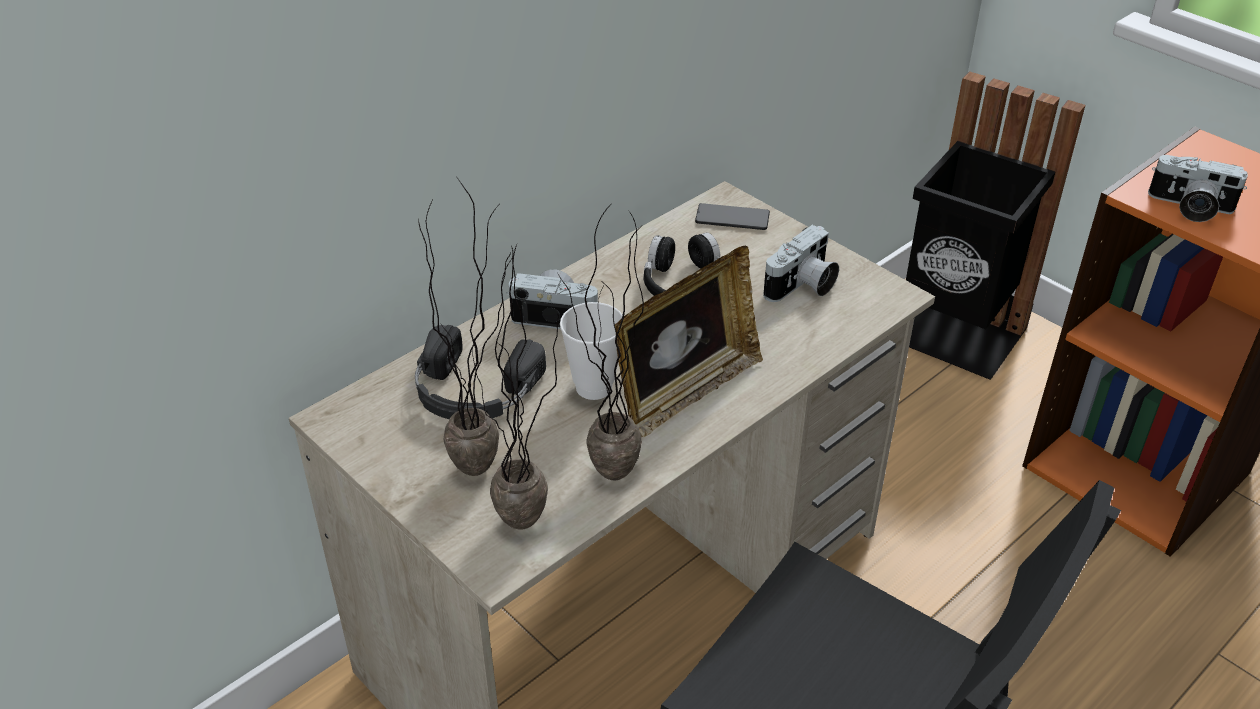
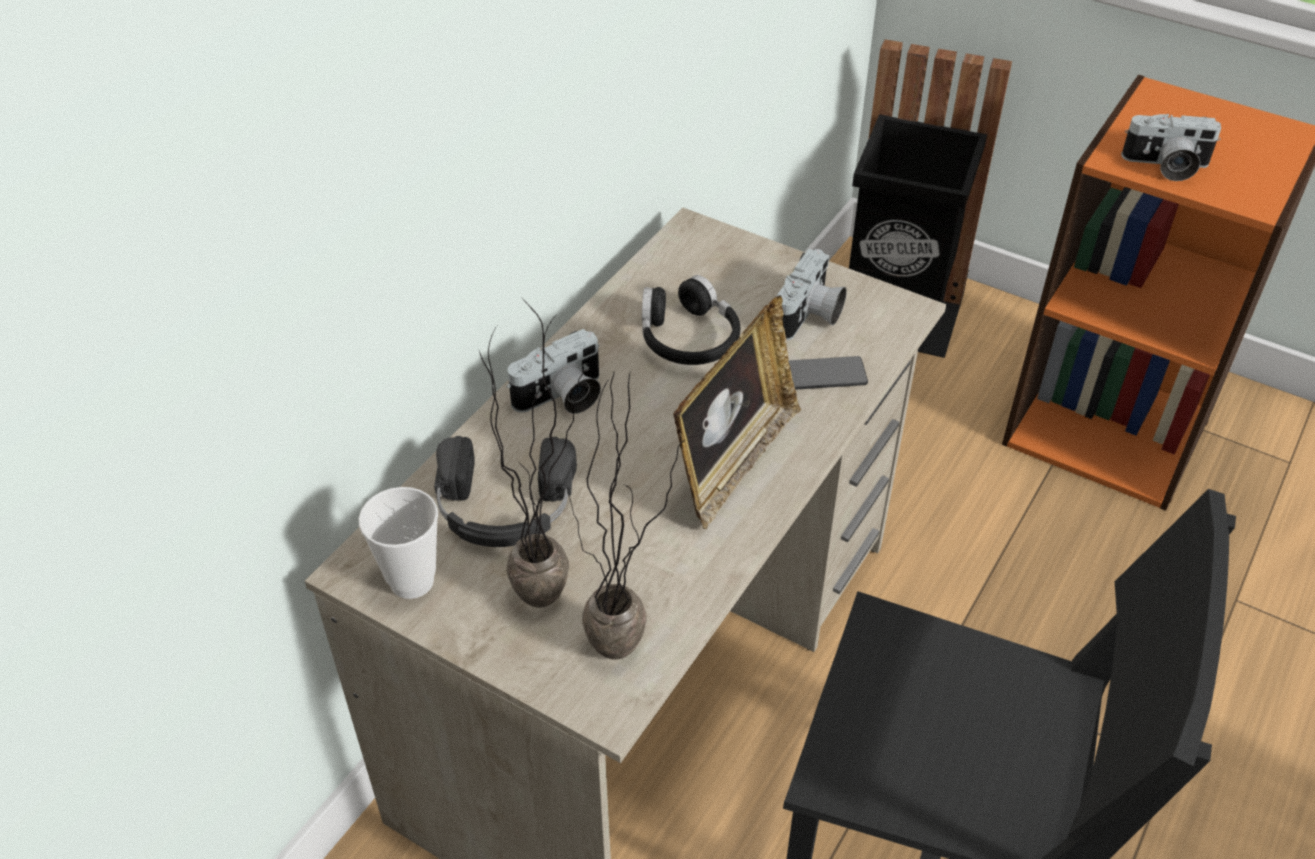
camera: 15 degrees left, 5 degrees up
camera [507,269,598,329] -> camera turned 150 degrees clockwise [506,329,601,414]
potted plant [558,205,644,480] -> none
cup [560,302,622,400] -> cup moved to [359,487,438,599]
phone [695,203,770,230] -> phone moved to [788,356,868,390]

